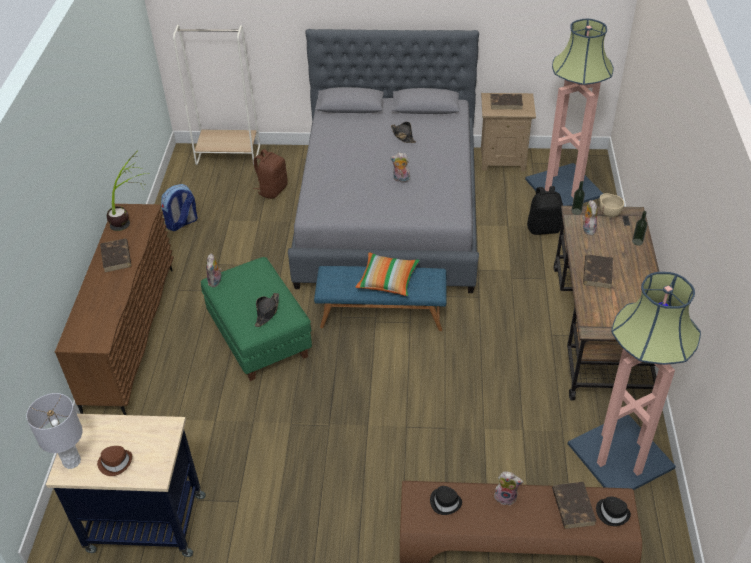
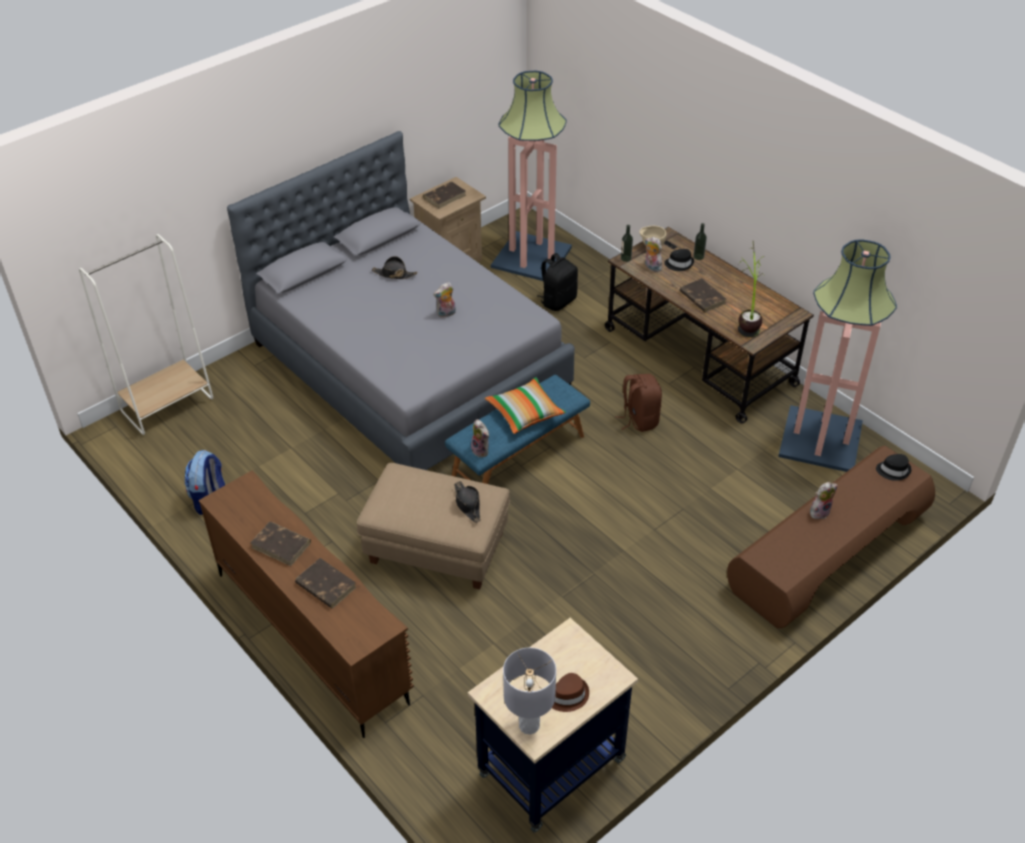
camera: 45 degrees left, 0 degrees up
potted plant [107,150,150,231] -> potted plant moved to [738,240,766,337]
green ottoman [201,257,312,381] -> beige ottoman [357,463,510,589]
plush toy [206,253,222,287] -> plush toy moved to [471,419,489,458]
brown backpack [253,149,288,199] -> brown backpack moved to [615,374,662,432]
black hat [430,486,462,515] -> black hat moved to [664,249,694,271]
brown book [552,482,596,529] -> brown book moved to [295,558,357,608]

